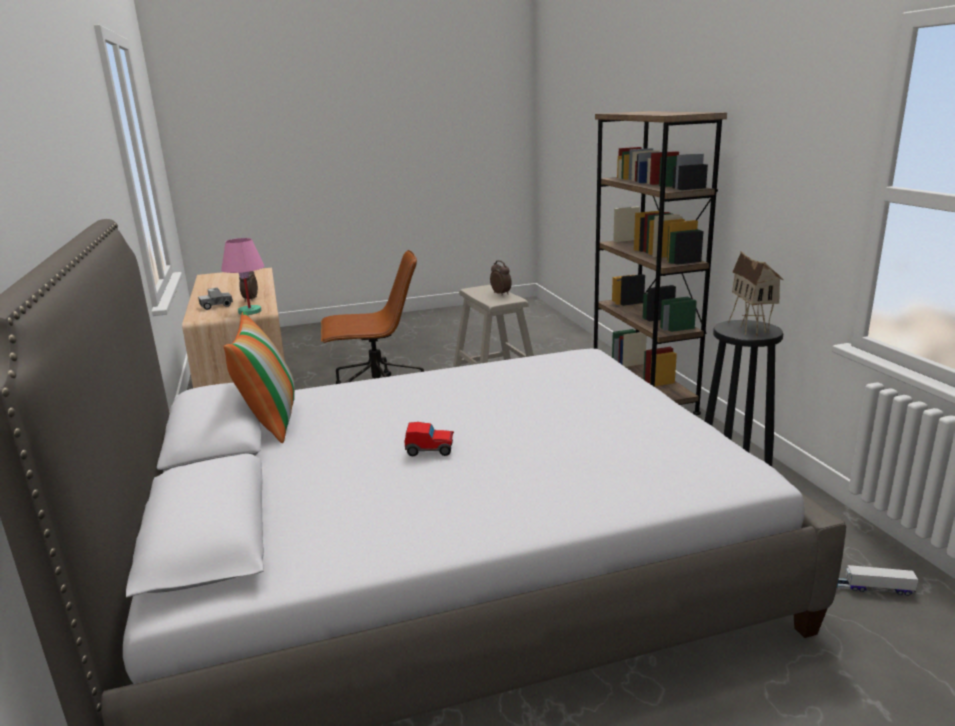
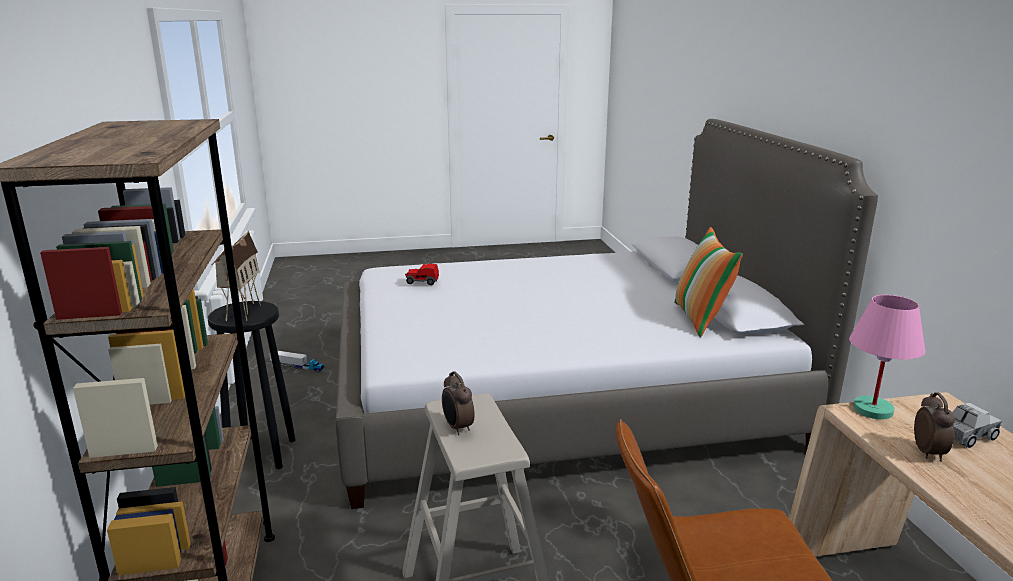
camera: 175 degrees left, 0 degrees up
toy car [404,422,454,456] -> toy car moved to [405,264,439,285]

